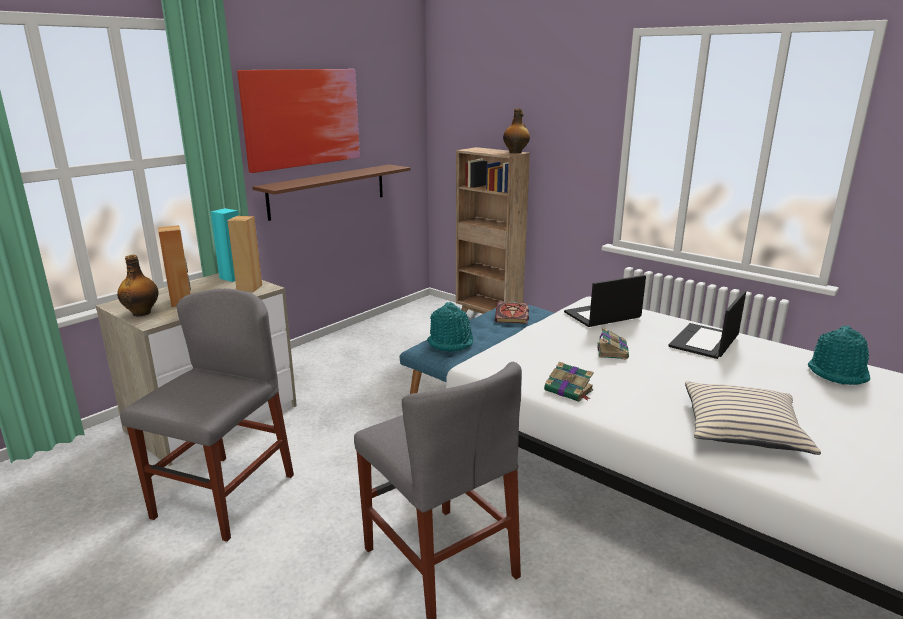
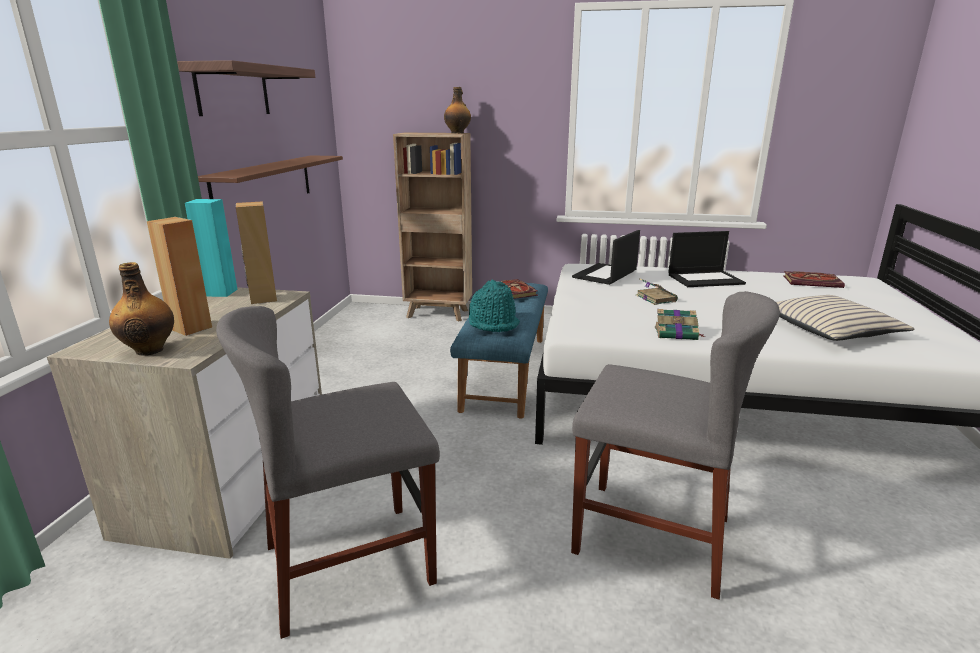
camera: 30 degrees left, 0 degrees up
grey chair [120,289,294,542] -> grey chair turned 105 degrees counterclockwise [216,306,440,639]
picture [237,69,360,173] -> shelf [177,60,315,116]
laptop [668,291,746,359] -> laptop turned 105 degrees counterclockwise [668,231,746,287]
turquoise hat [808,325,870,385] -> book [783,271,845,288]

